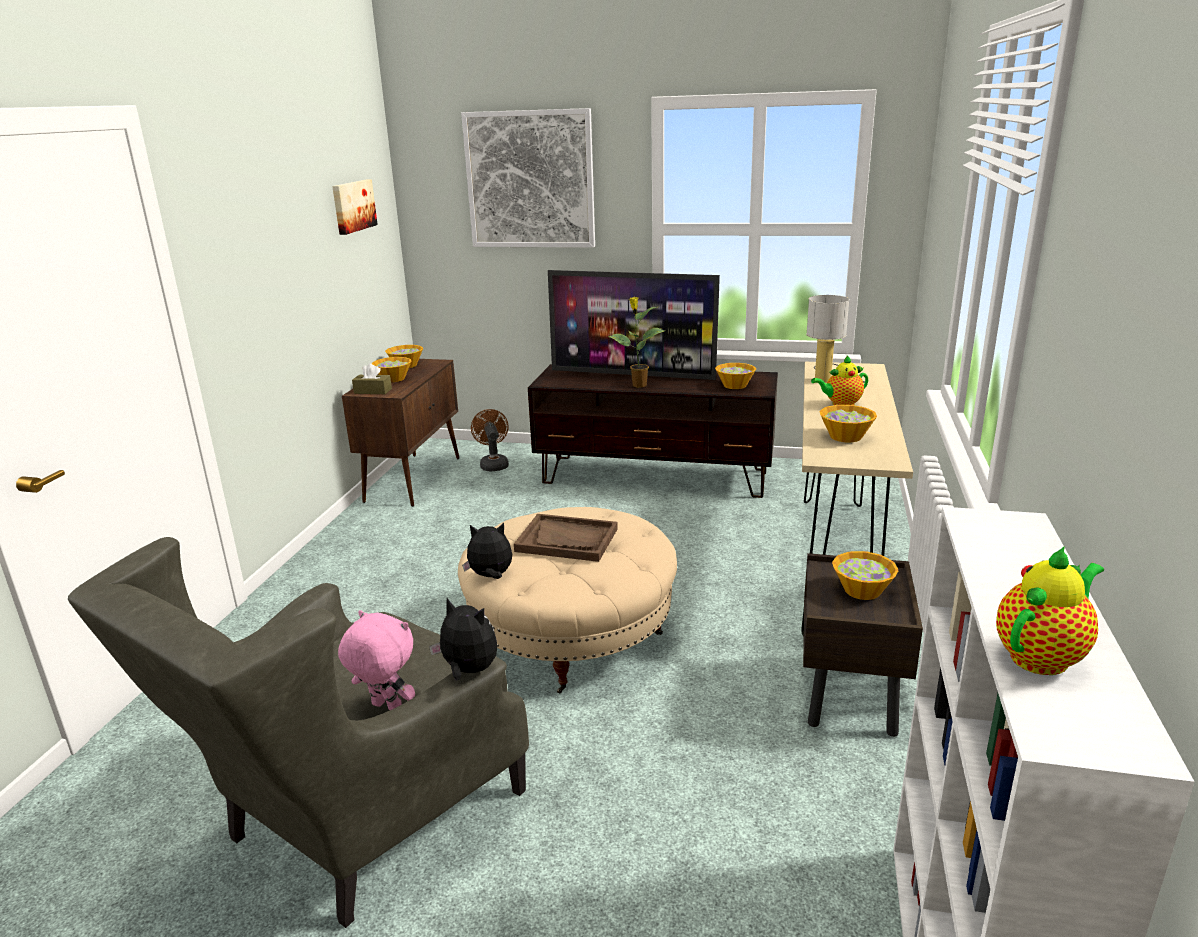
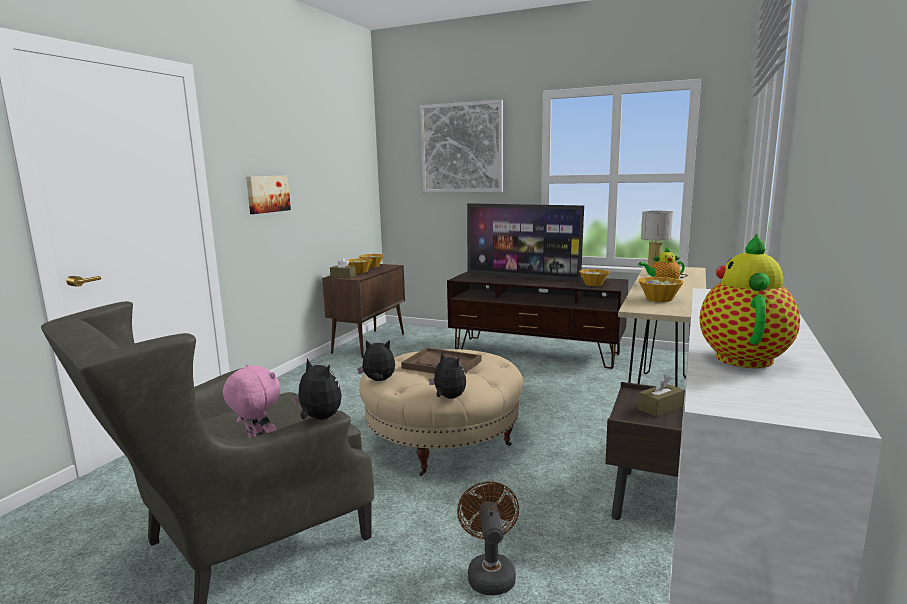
camera: 10 degrees right, 10 degrees down
picture [332,179,378,235] -> picture moved to [246,175,291,214]
brown fan [471,409,509,471] -> brown fan moved to [457,481,519,595]
potted plant [608,297,665,387] -> none
bowl [832,551,898,600] -> brown tissue box [638,375,684,417]
teapot [996,546,1104,675] -> teapot turned 45 degrees counterclockwise [700,233,800,368]
none -> plush toy [429,352,466,399]

